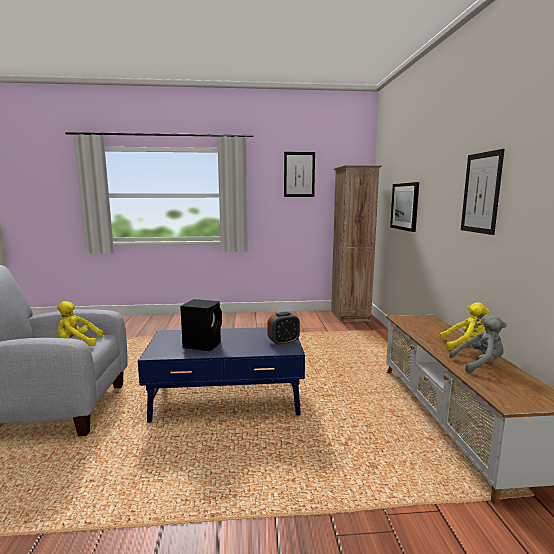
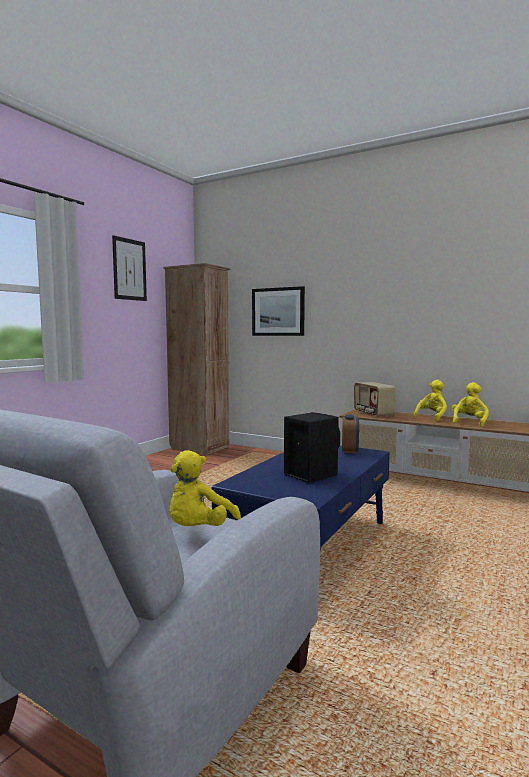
camera: 55 degrees left, 5 degrees down
grey plush toy [449,315,507,373] -> yellow plush toy [452,382,489,427]
picture [461,149,505,235] -> none
none -> radio [354,382,396,417]

